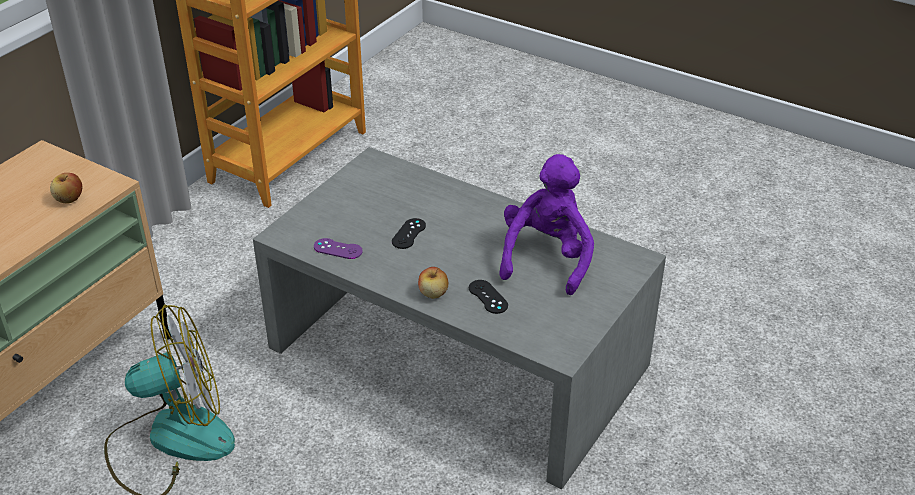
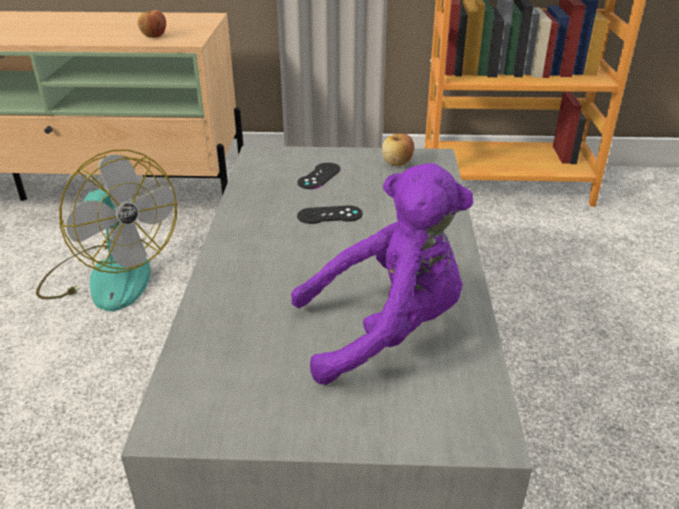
camera: 60 degrees right, 5 degrees down
purple game controller [314,238,363,259] -> none
apple [418,267,448,299] -> apple moved to [382,133,414,166]
black game controller [469,280,508,314] -> black game controller moved to [298,163,341,189]

